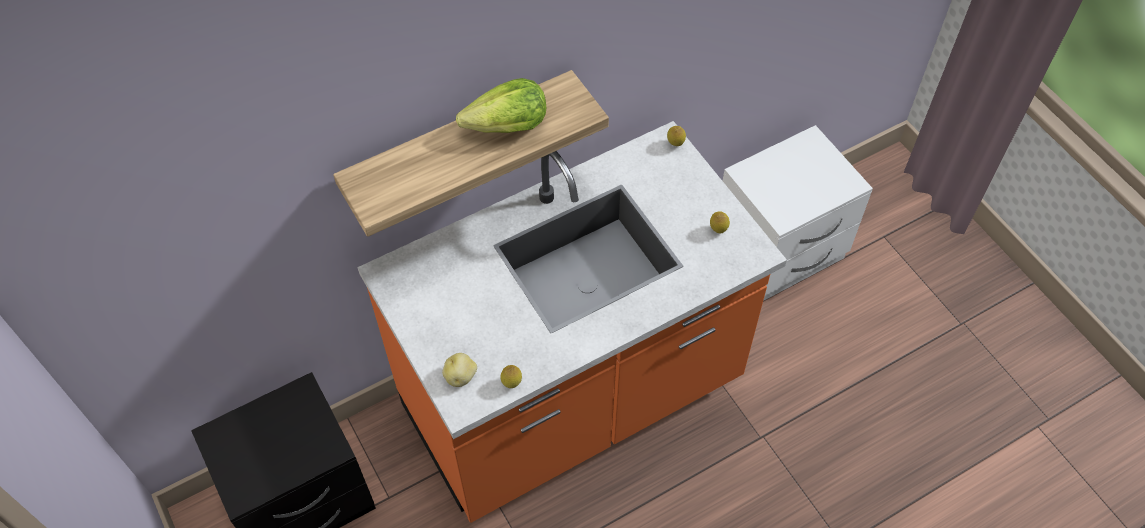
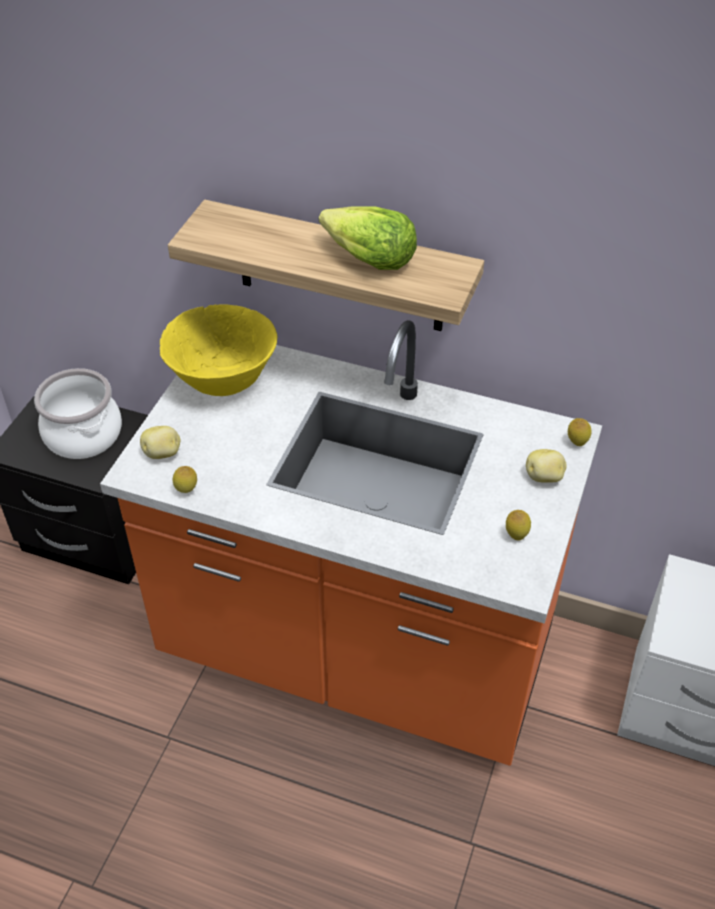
camera: 50 degrees right, 10 degrees down
none -> cooking pot [34,368,122,459]
none -> yellow bowl [160,304,277,396]
none -> potato [526,449,567,483]

